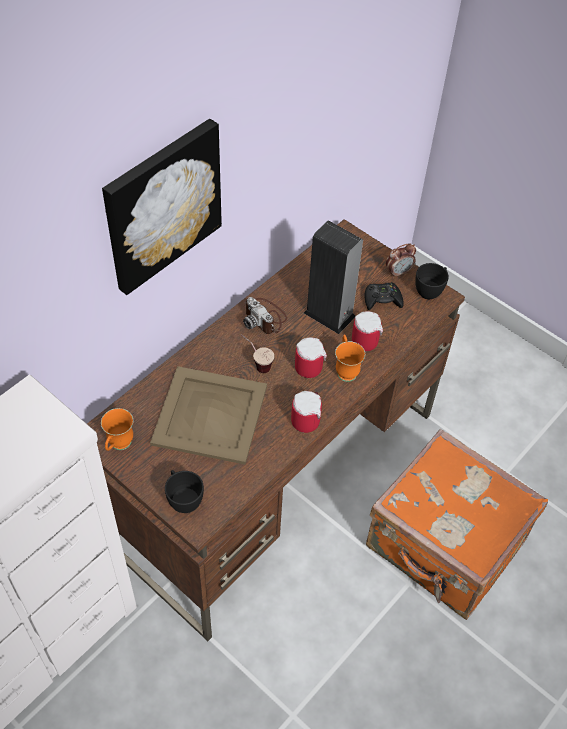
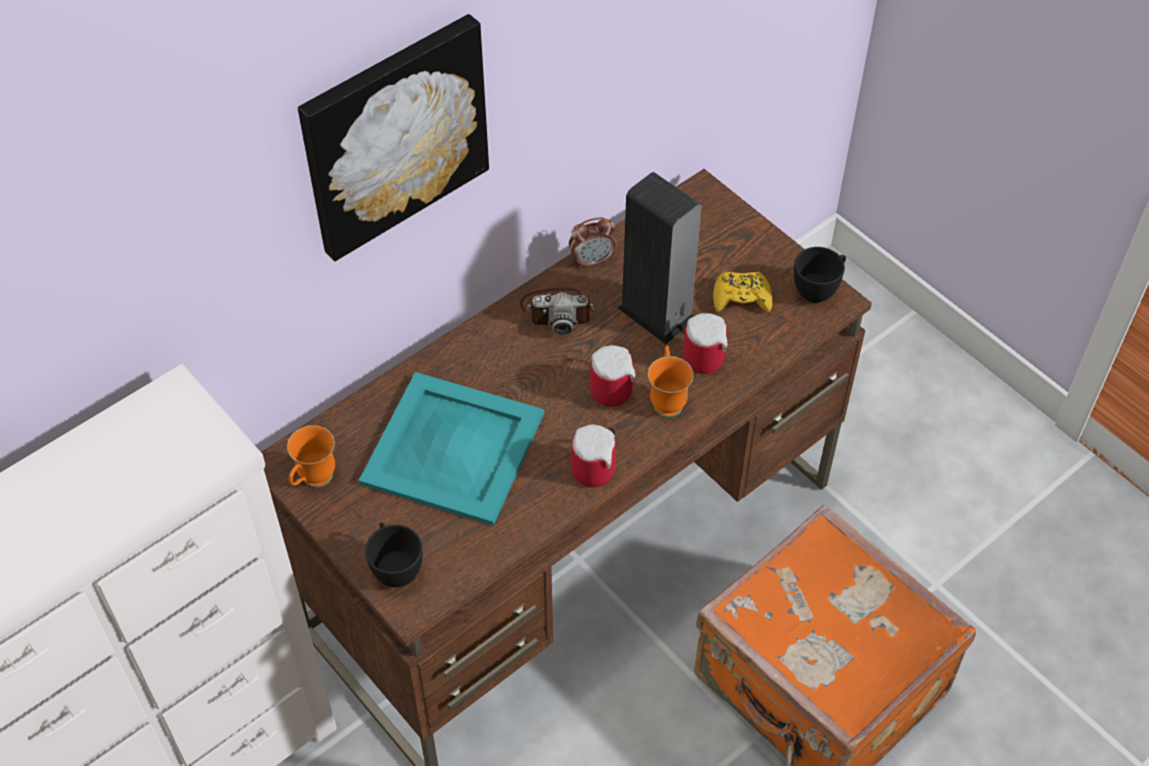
camera: 10 degrees right, 0 degrees up
beige tray [150,366,267,465] -> turquoise tray [359,372,544,526]
cup [241,334,274,373] -> none
camera [243,297,287,334] -> camera turned 60 degrees counterclockwise [520,288,596,335]
black game controller [365,282,404,310] -> yellow game controller [713,272,773,312]
alarm clock [386,243,416,278] -> alarm clock moved to [569,217,615,268]

